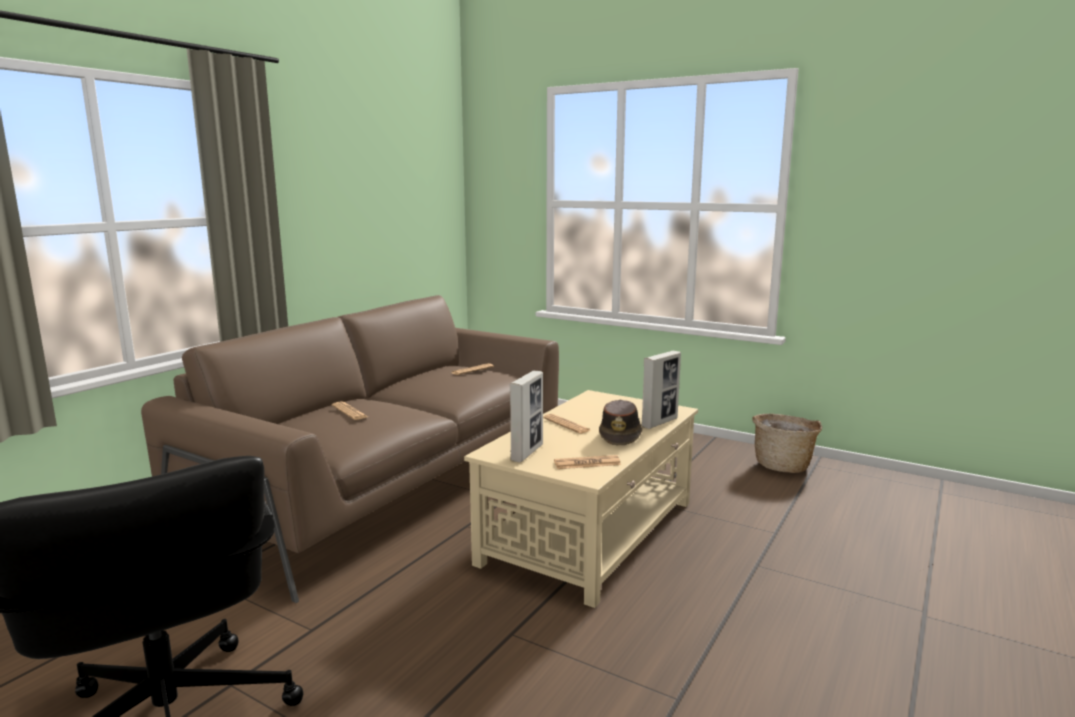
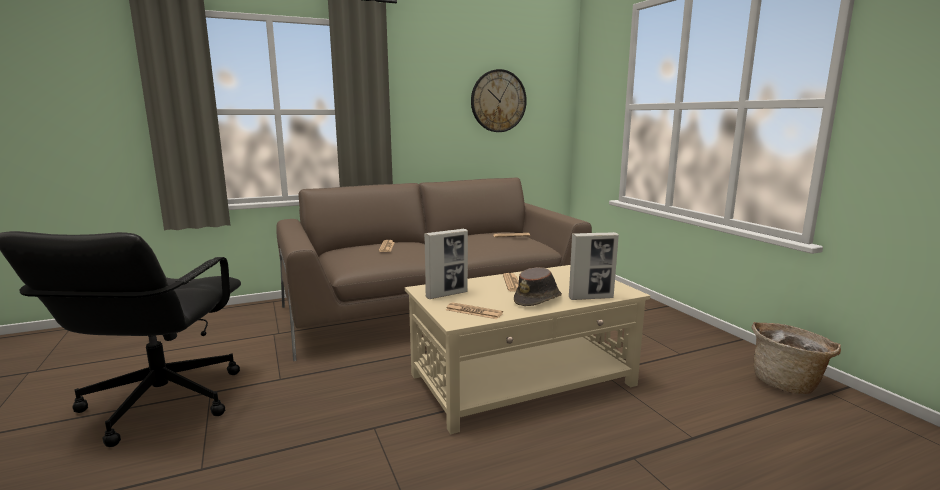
camera: 35 degrees right, 0 degrees up
none -> wall clock [471,69,527,132]

